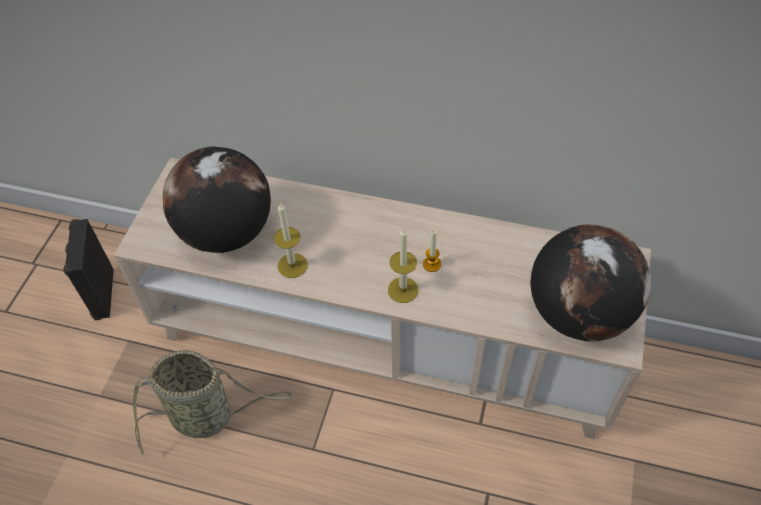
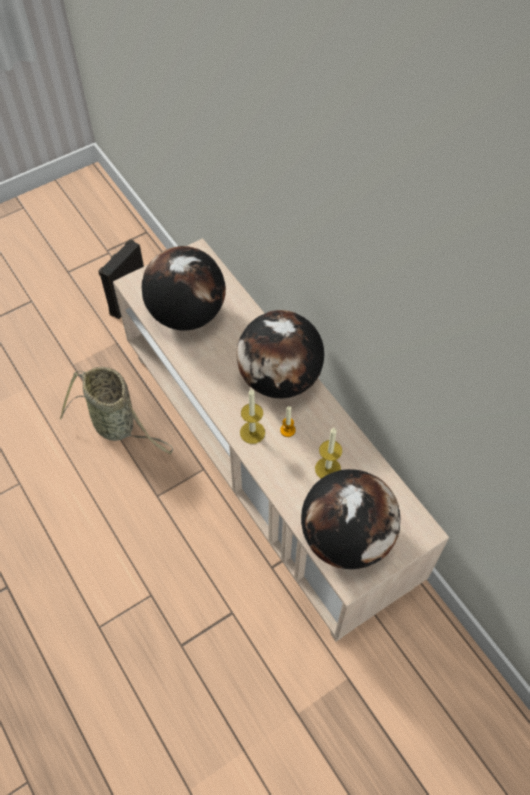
camera: 40 degrees right, 5 degrees up
candle [274,202,308,278] -> candle moved to [315,428,342,478]
none -> globe [237,310,324,398]

